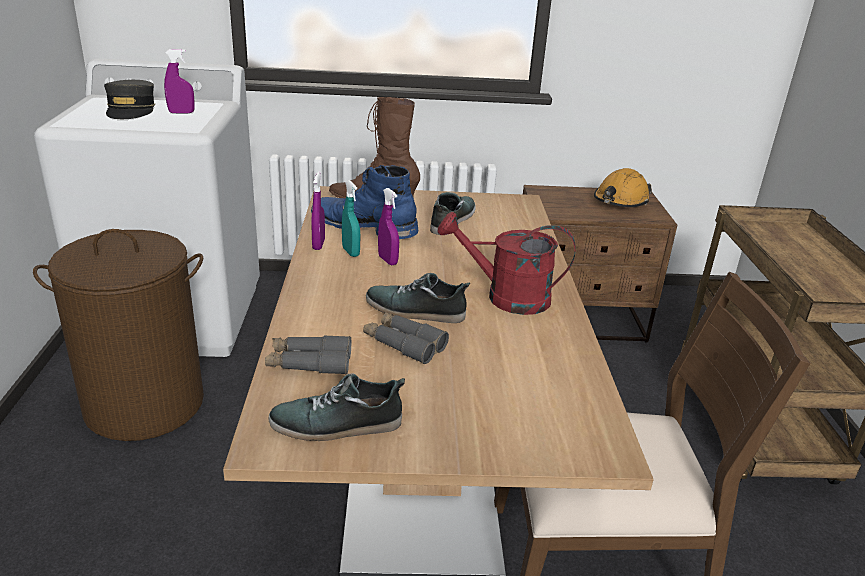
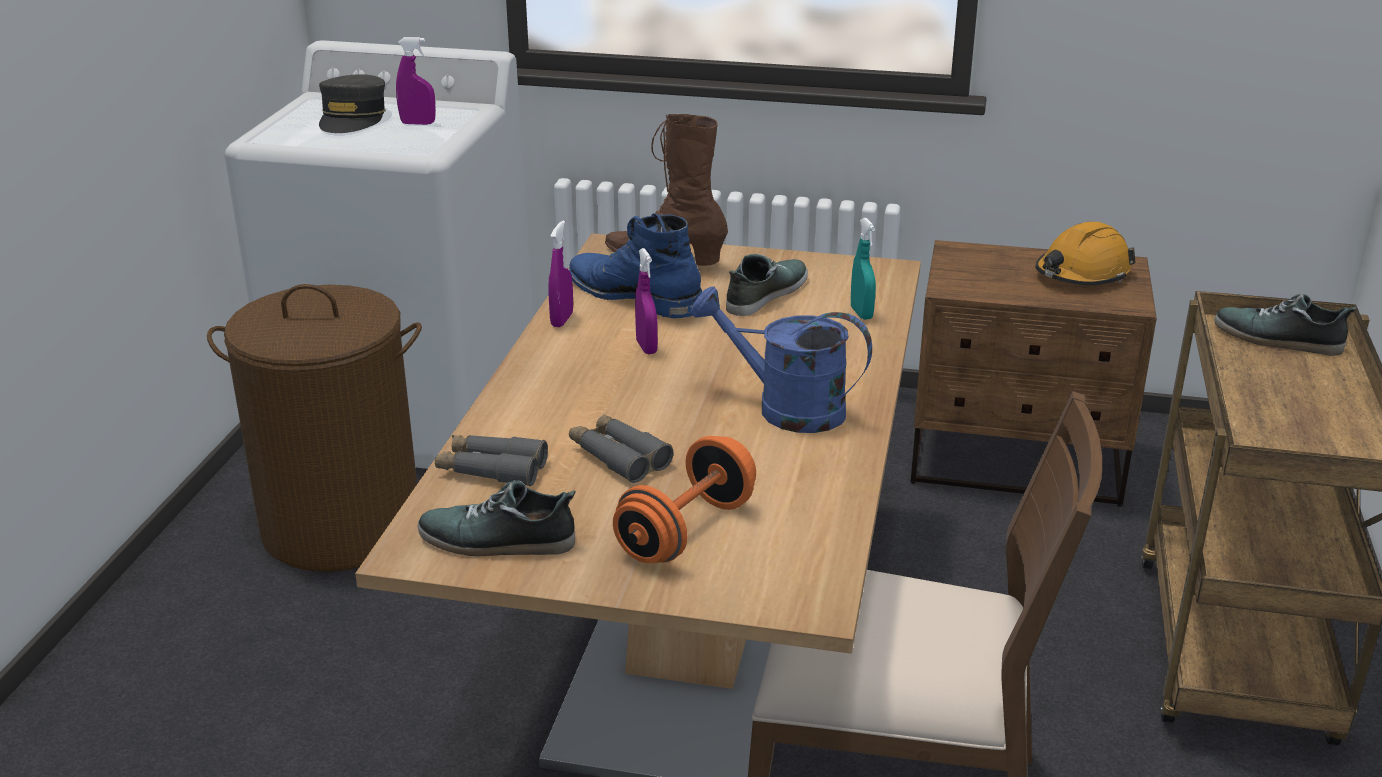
camera: 15 degrees right, 0 degrees up
turquoise spray bottle [342,180,360,257] -> turquoise spray bottle moved to [851,218,876,320]
shoe [366,273,470,323] -> shoe moved to [1214,294,1357,356]
red watering can [438,212,576,315] -> blue watering can [691,286,872,433]
none -> orange dumbbell [613,436,756,563]

